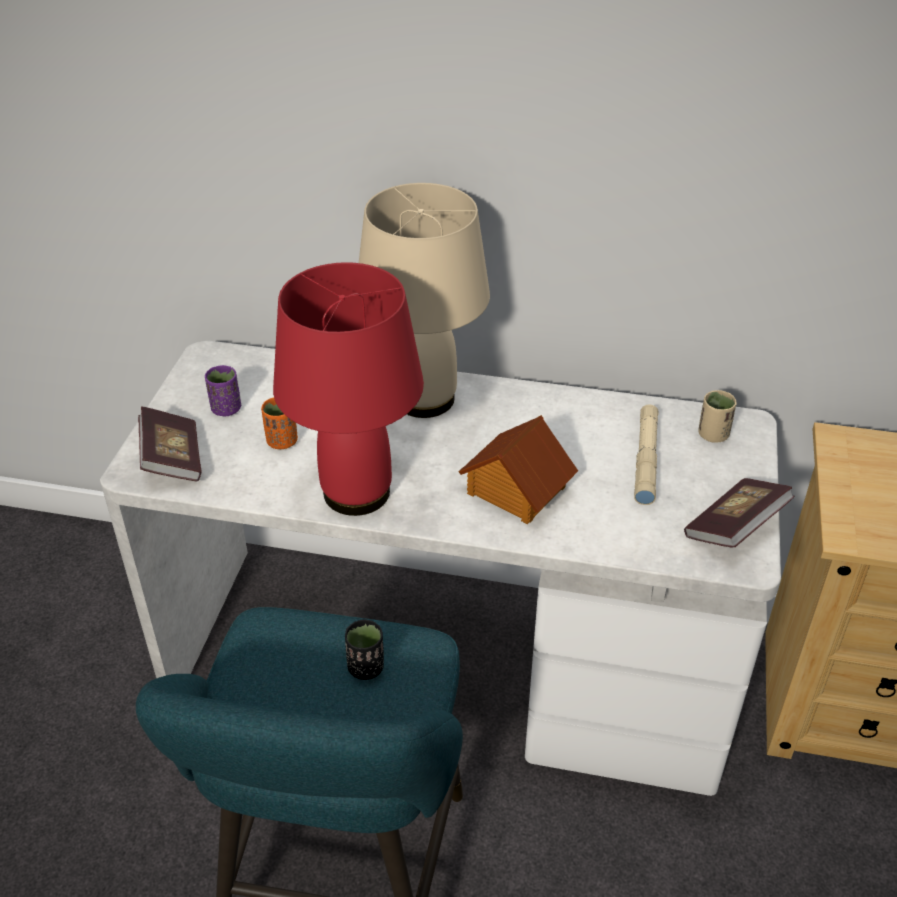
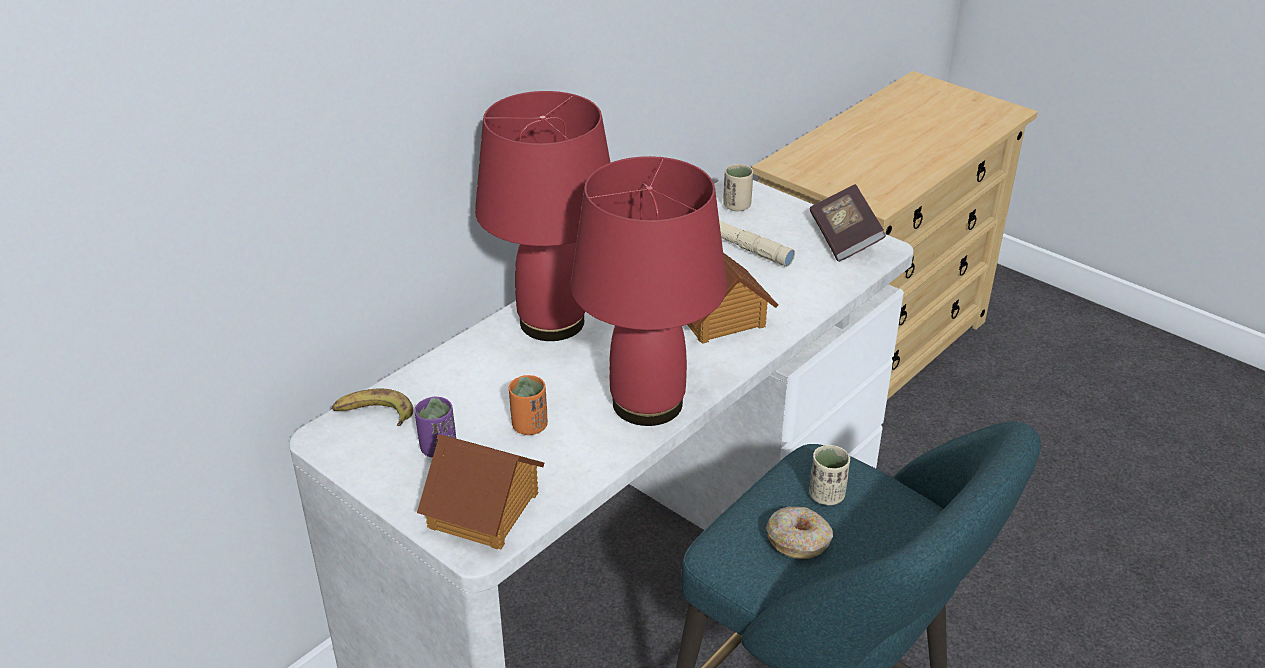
camera: 60 degrees left, 5 degrees down
book [138,406,202,481] -> toy house [417,434,544,549]
black cup [345,619,384,680] -> beige cup [809,445,850,505]
beige table lamp [359,183,490,418] -> red table lamp [475,91,610,341]
none -> banana [332,388,413,426]
none -> donut [766,507,833,559]

